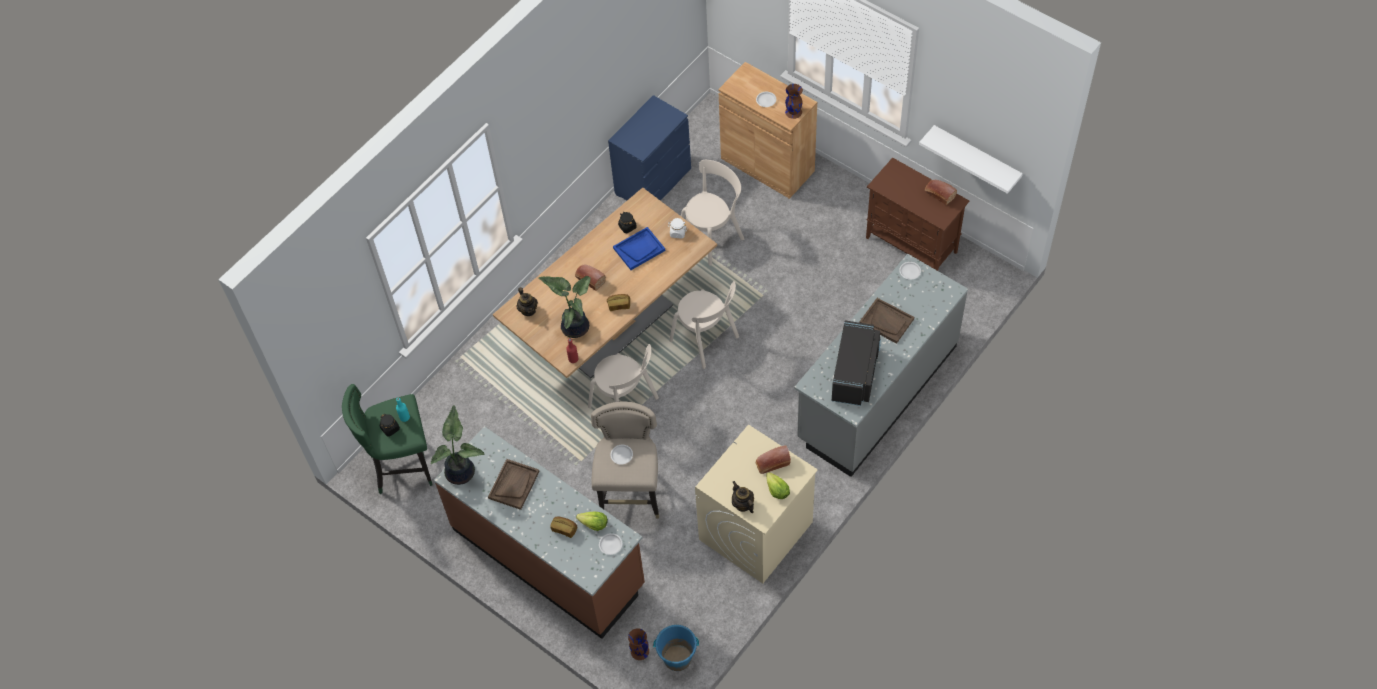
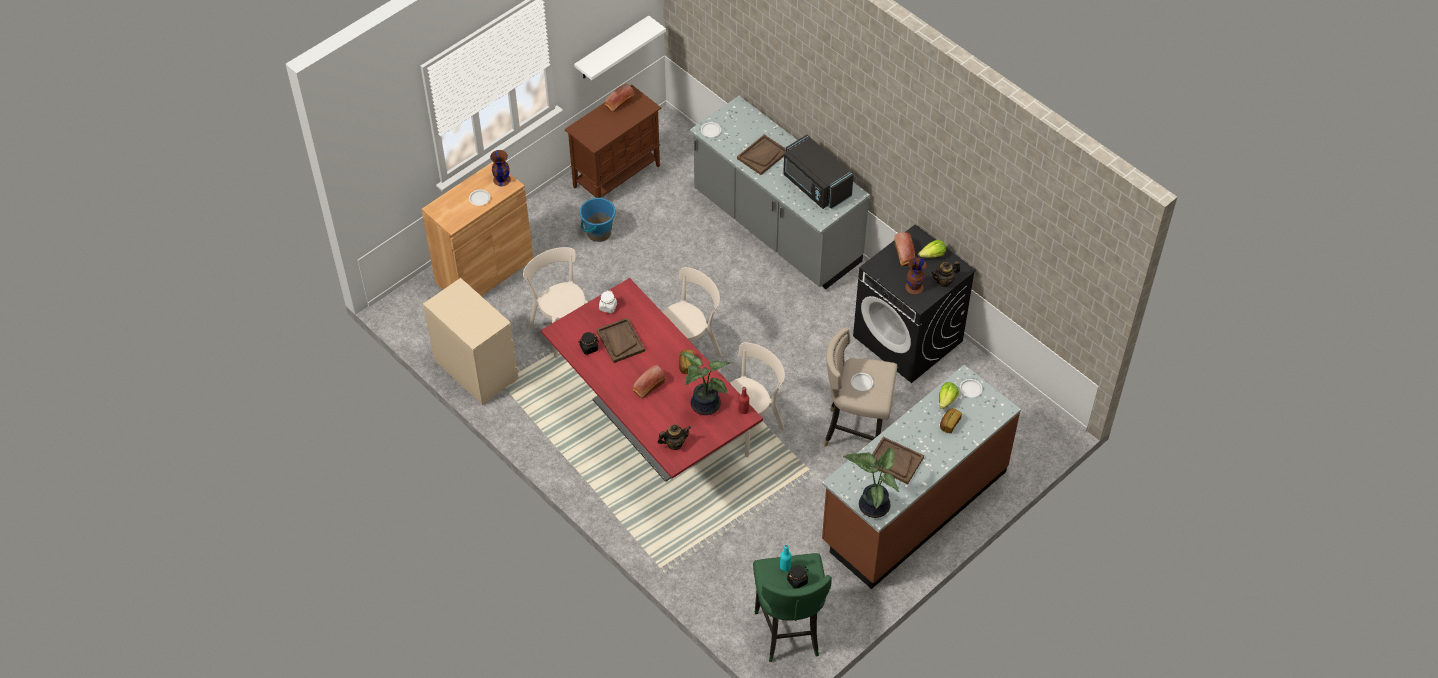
camera: 85 degrees left, 5 degrees down
beige dining table [493,188,717,378] -> red dining table [541,278,763,482]
blue dresser [608,95,691,201] -> beige dresser [423,278,518,405]
blue tray [613,227,665,270] -> brown tray [596,318,645,363]
brown vase [628,628,649,660] -> brown vase moved to [905,257,926,294]
blue bucket [653,625,699,671] -> blue bucket moved to [580,197,616,242]
beige washing machine [695,425,818,584] -> black washing machine [853,224,976,383]
black microwave [832,320,881,406] -> black microwave turned 150 degrees counterclockwise [783,135,854,209]

